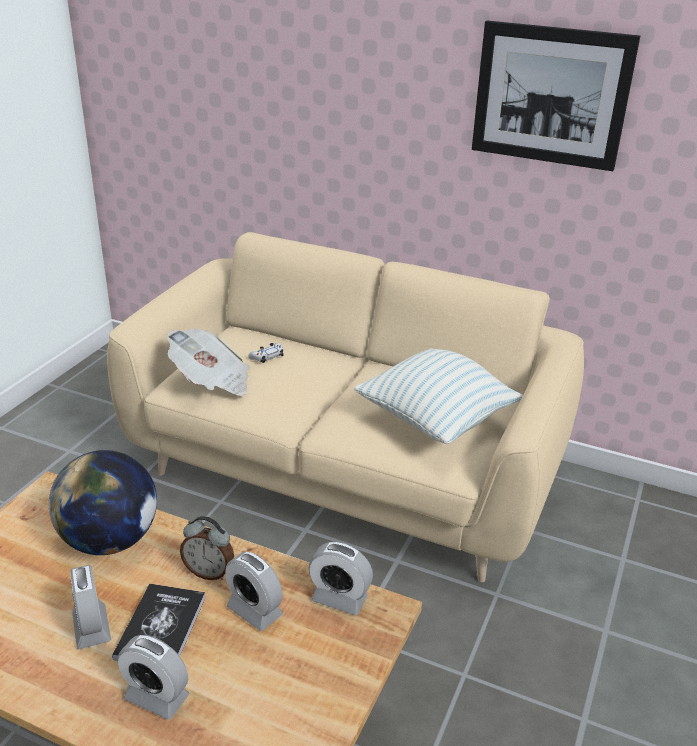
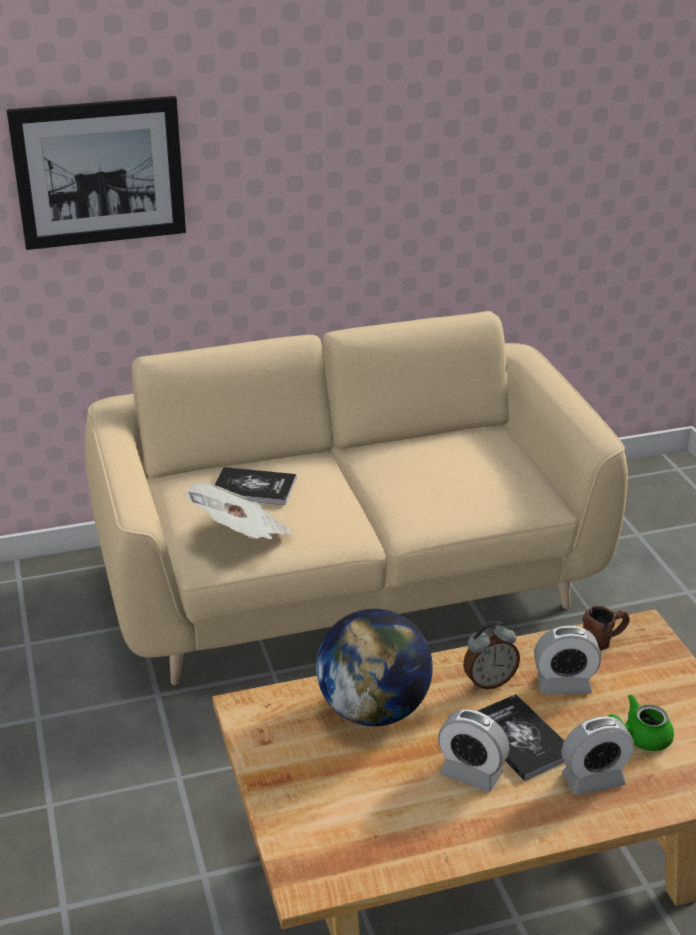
camera: 40 degrees left, 0 degrees up
white game controller [248,343,283,363] -> book [215,467,296,505]
alarm clock [309,542,373,615] -> brown mug [583,606,630,651]
pillow [354,348,523,444] -> none
picture [472,21,640,171] -> picture moved to [7,96,186,250]
none -> green teapot [608,695,674,751]

